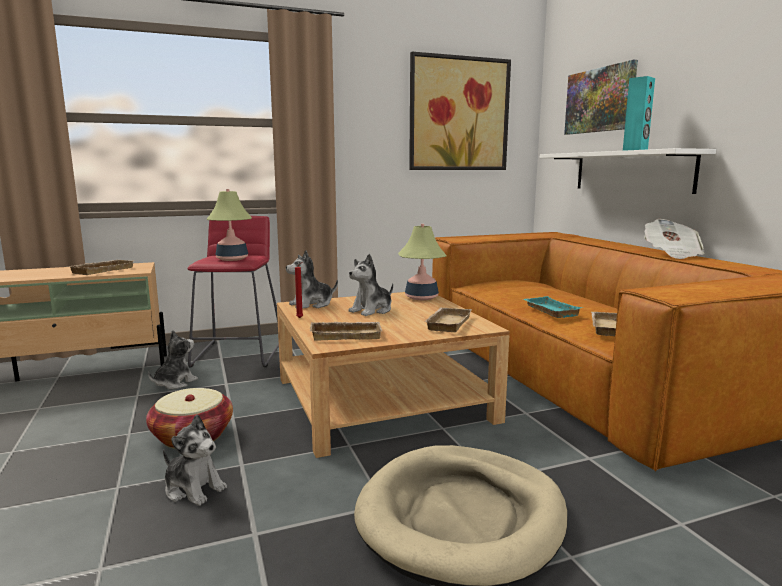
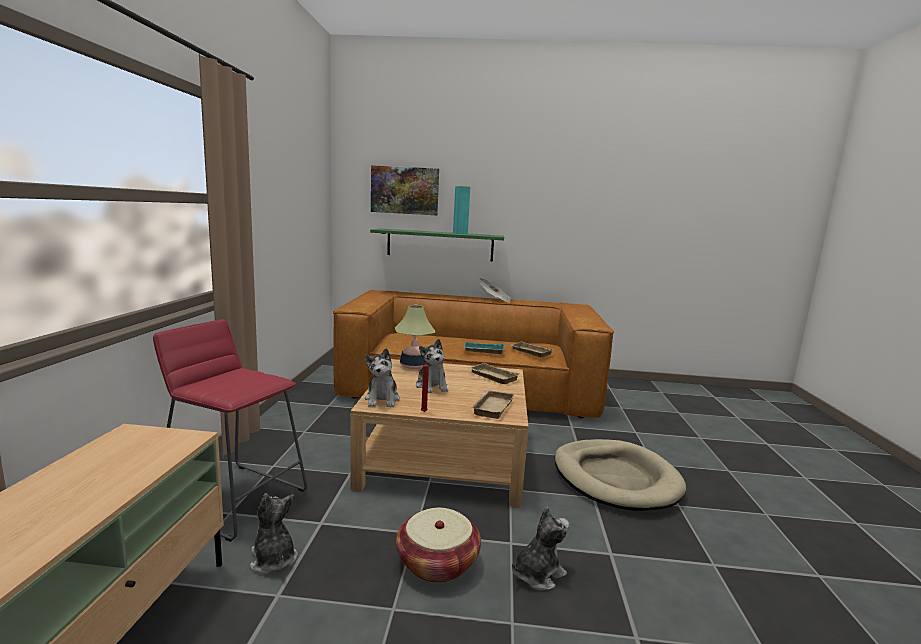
camera: 65 degrees left, 0 degrees up
beige tray [68,260,133,275] -> none
table lamp [207,189,252,261] -> none
picture [409,52,511,170] -> none
white shelf [540,148,716,194] -> green shelf [370,228,504,262]

